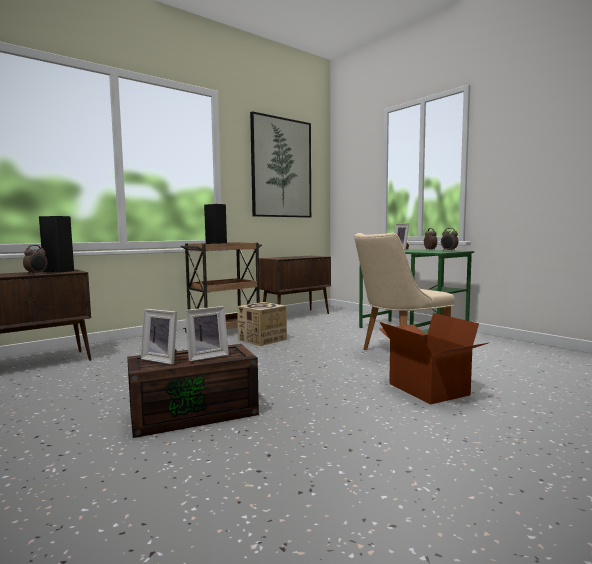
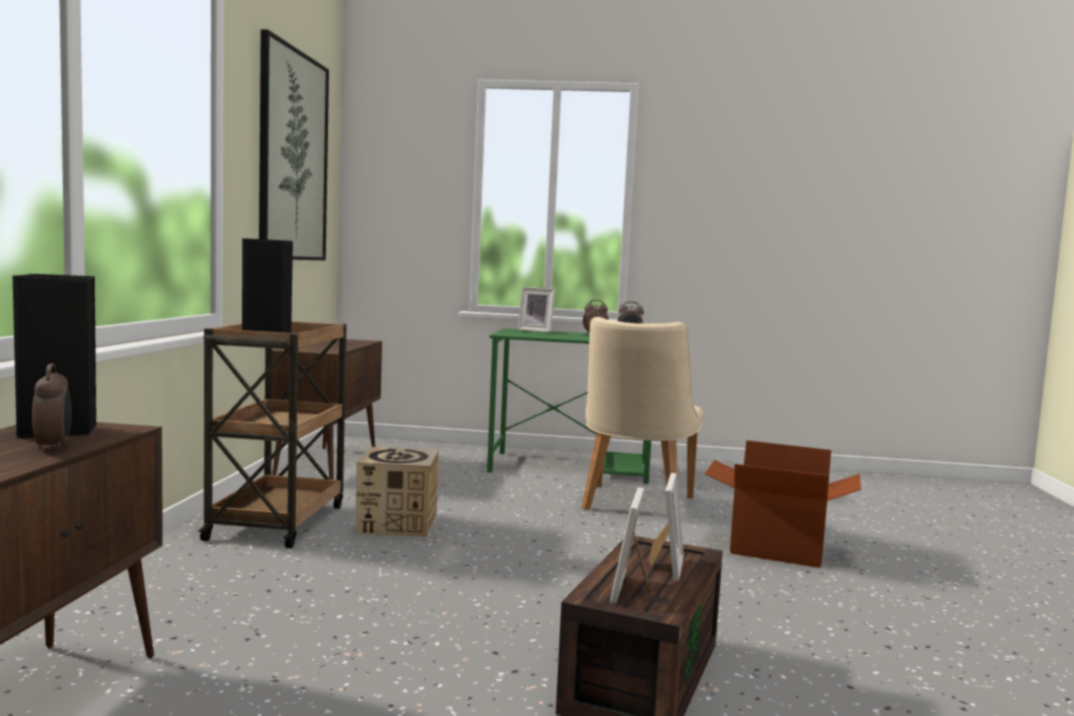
camera: 45 degrees left, 0 degrees up
picture frame [141,309,177,364] -> picture frame turned 120 degrees clockwise [610,487,650,603]

